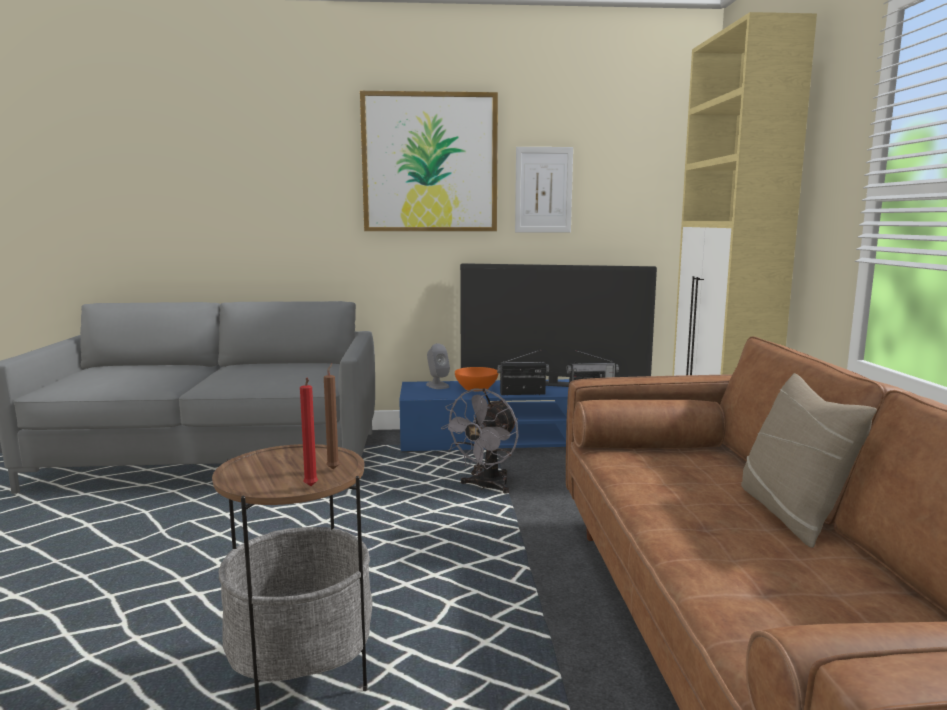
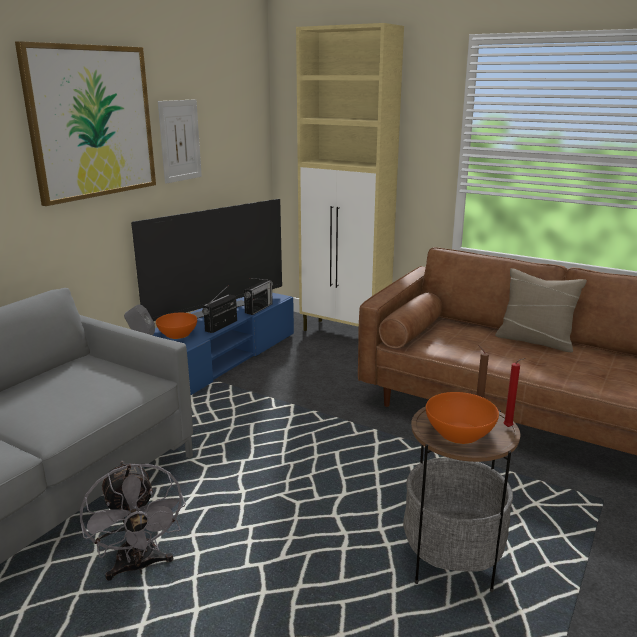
camera: 55 degrees left, 10 degrees up
grey fan [441,388,519,493] -> grey fan moved to [80,461,186,581]
none -> orange bowl [426,392,499,444]

